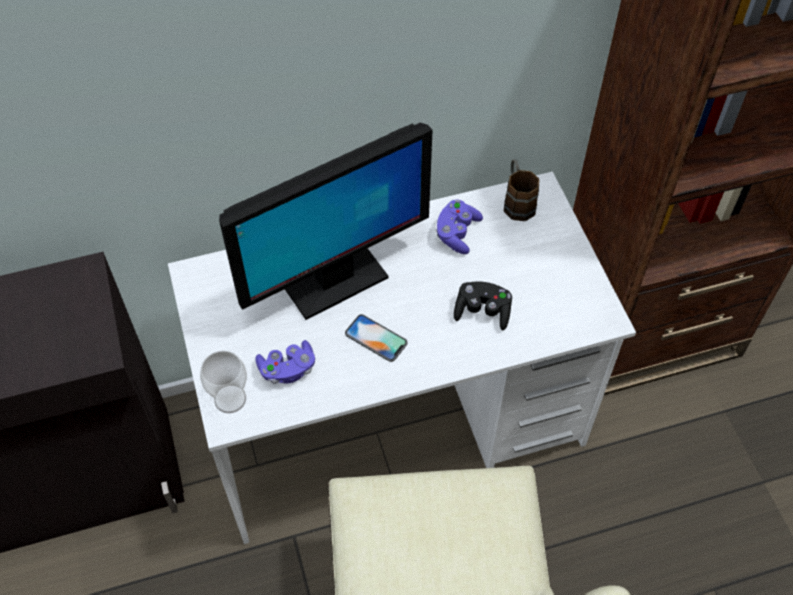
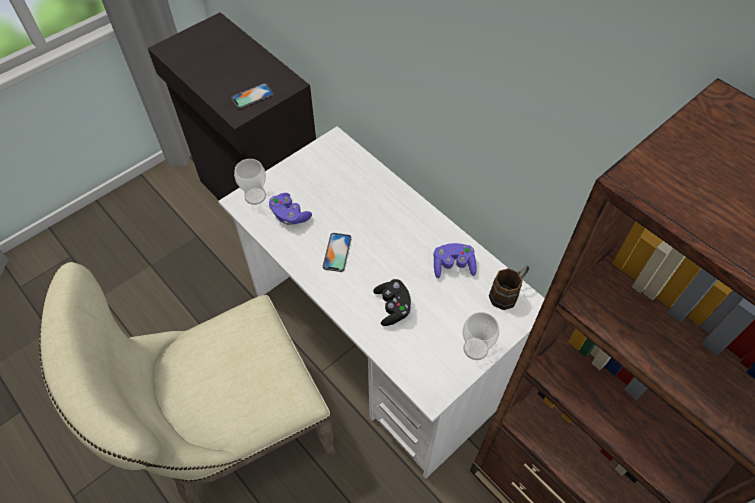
camera: 65 degrees right, 0 degrees up
monitor [219,123,432,320] -> none
none -> phone [231,83,274,109]
none -> cup [462,312,499,360]

